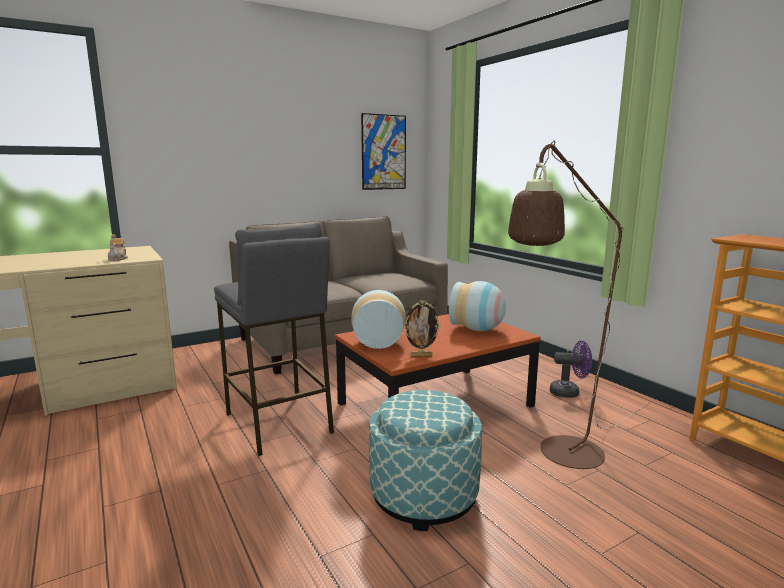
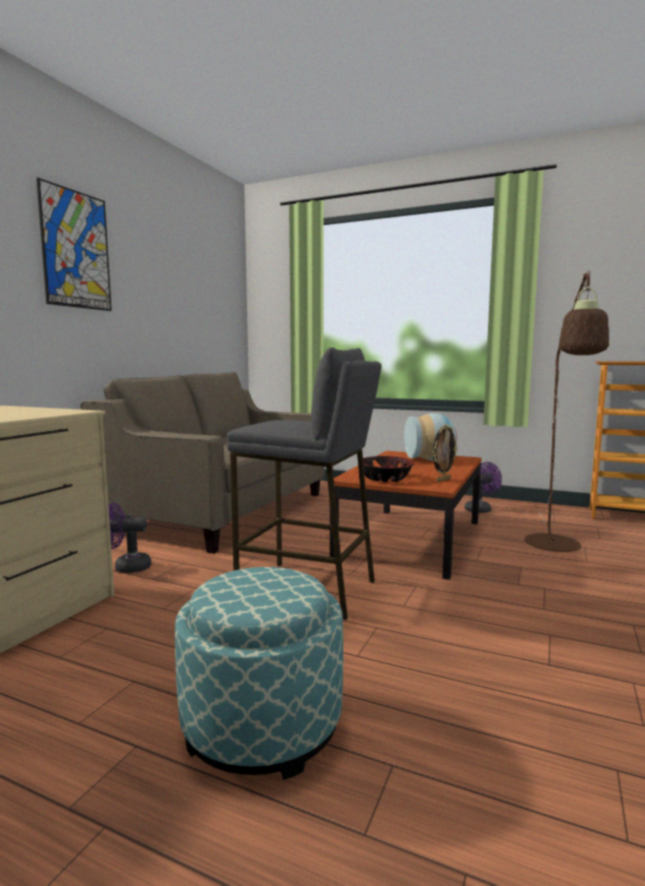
camera: 35 degrees left, 5 degrees down
teapot [108,234,128,261] -> none
vase [351,290,406,349] -> bowl [363,456,414,482]
picture [361,113,406,190] -> picture moved to [36,178,112,311]
ottoman [369,390,482,531] -> ottoman moved to [175,567,343,780]
none -> purple fan [109,503,151,573]

